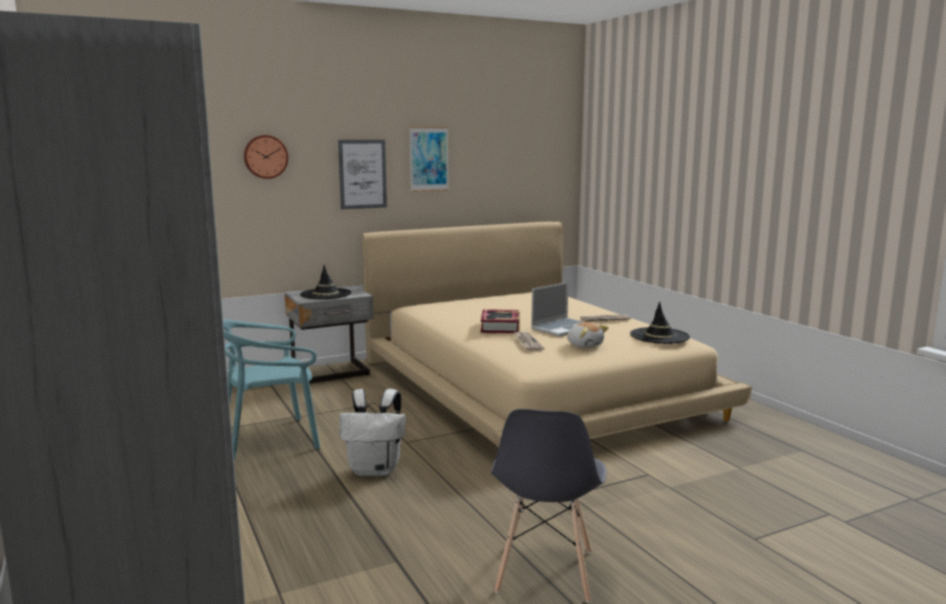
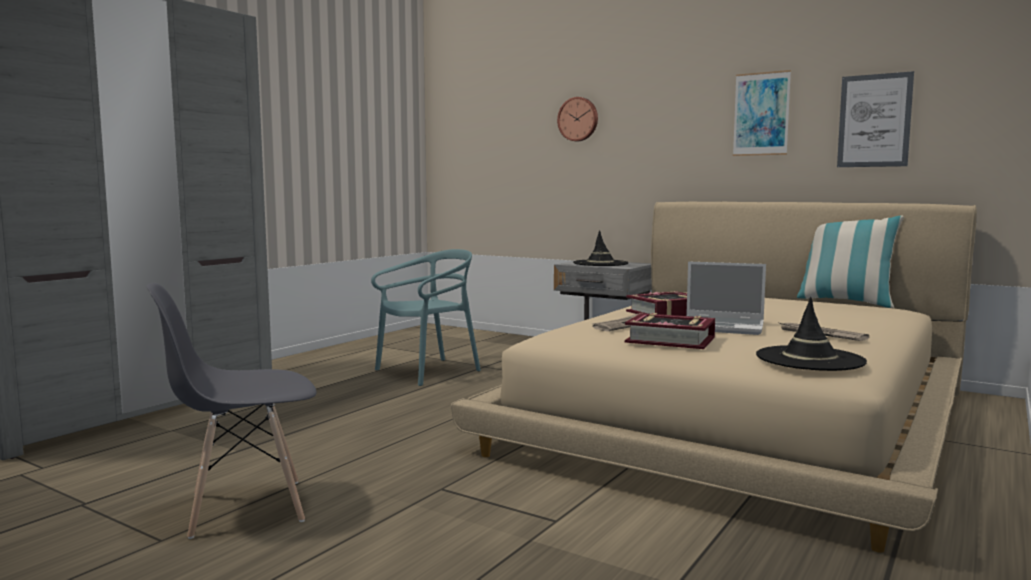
camera: 60 degrees right, 5 degrees down
turquoise chair [223,319,320,460] -> turquoise chair turned 105 degrees clockwise [371,249,481,386]
picture [338,140,387,209] -> picture moved to [837,71,914,167]
white backpack [339,389,406,476] -> none
plush toy [567,322,609,348] -> book [625,313,715,349]
none -> pillow [797,216,904,308]

